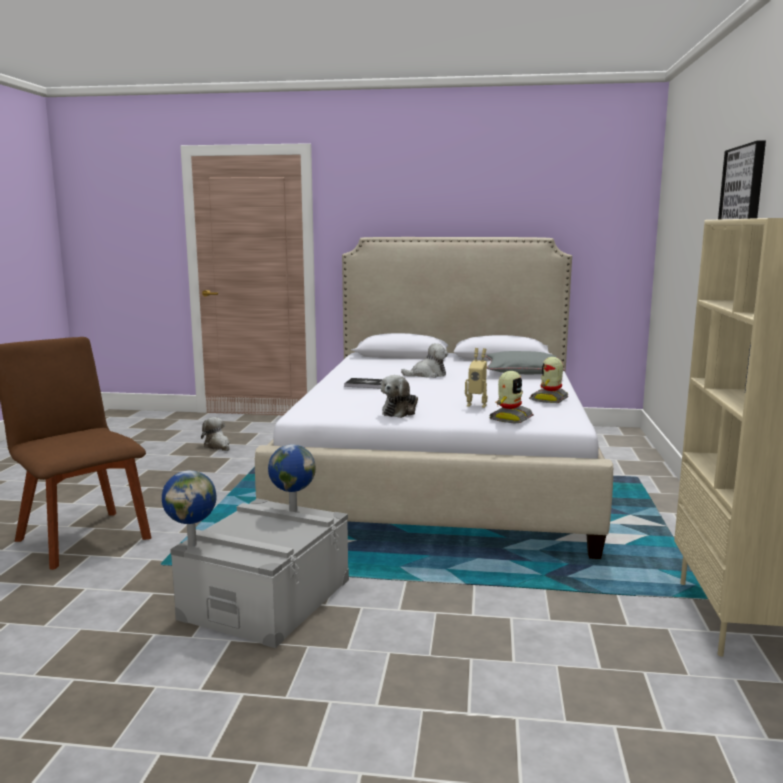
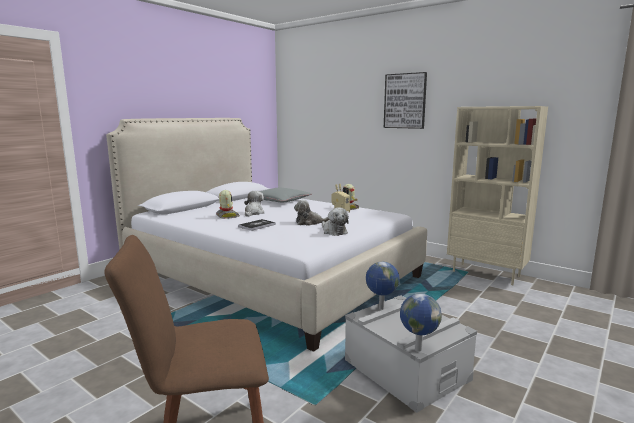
camera: 60 degrees left, 0 degrees up
plush toy [201,417,230,451] -> plush toy moved to [294,199,329,226]
toy robot [489,371,533,424] -> toy robot moved to [216,190,240,219]

